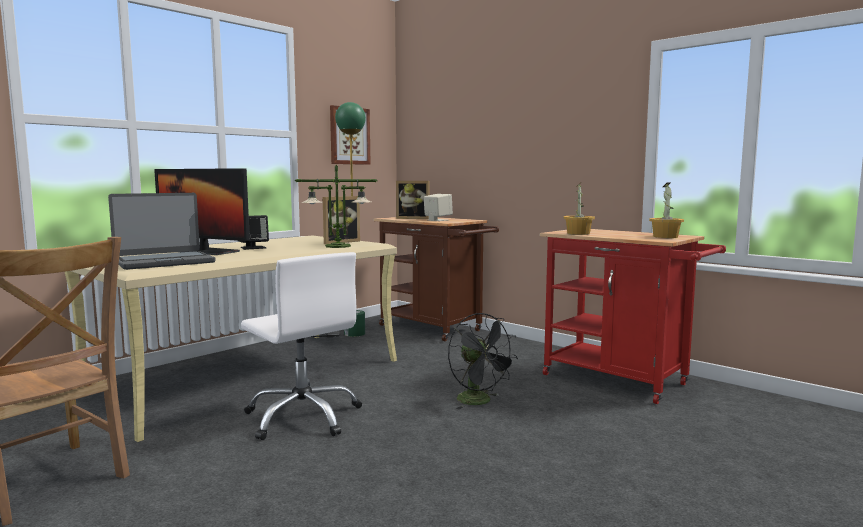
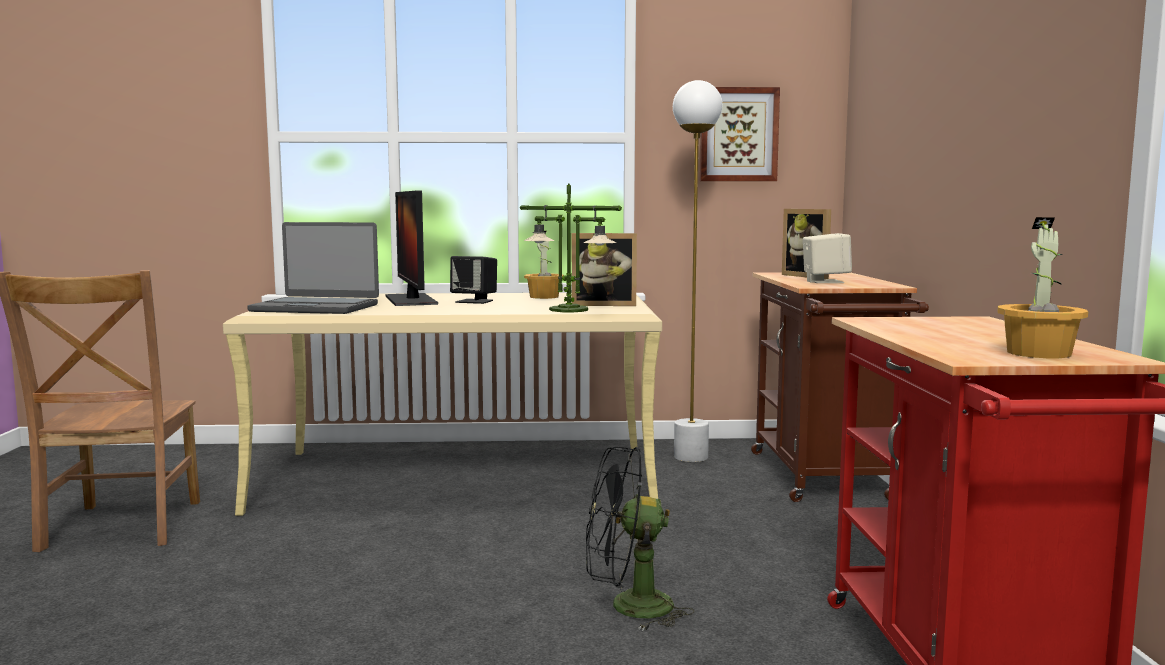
camera: 45 degrees right, 0 degrees up
white office chair [241,252,362,440] -> none
green floor lamp [335,102,366,337] -> white floor lamp [673,80,722,462]
black fan [448,313,518,410] -> black fan turned 75 degrees clockwise [586,447,694,631]
potted plant [563,182,595,235] -> potted plant moved to [524,231,563,299]

